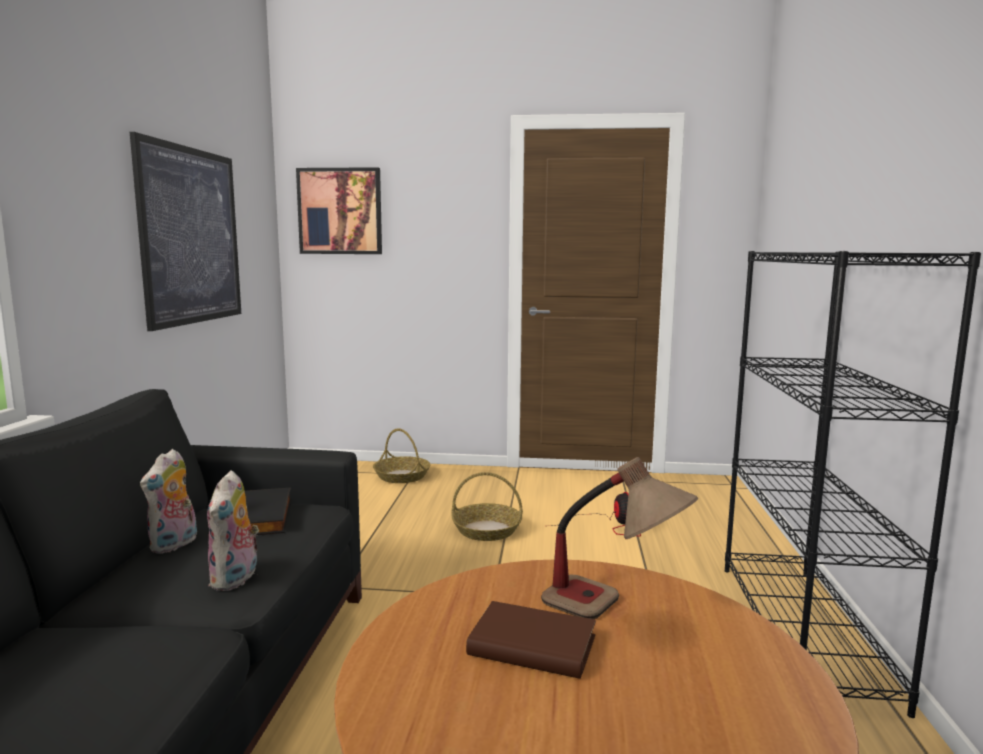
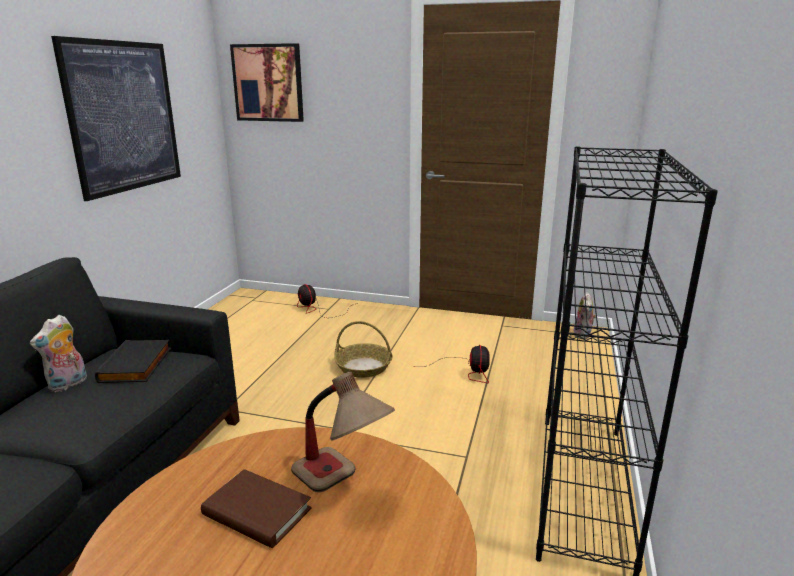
camera: 10 degrees right, 10 degrees up
plush toy [207,470,259,591] -> plush toy moved to [573,292,596,339]
basket [373,428,431,483] -> fan [297,284,358,318]

